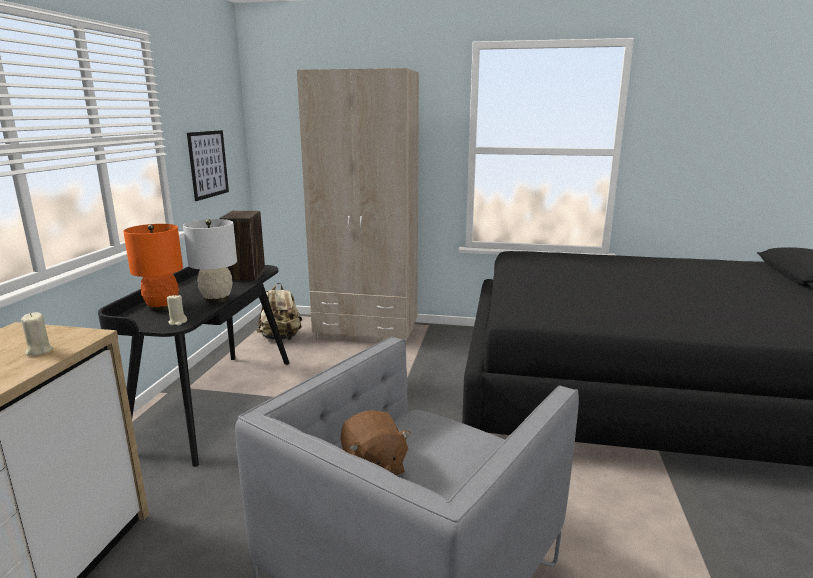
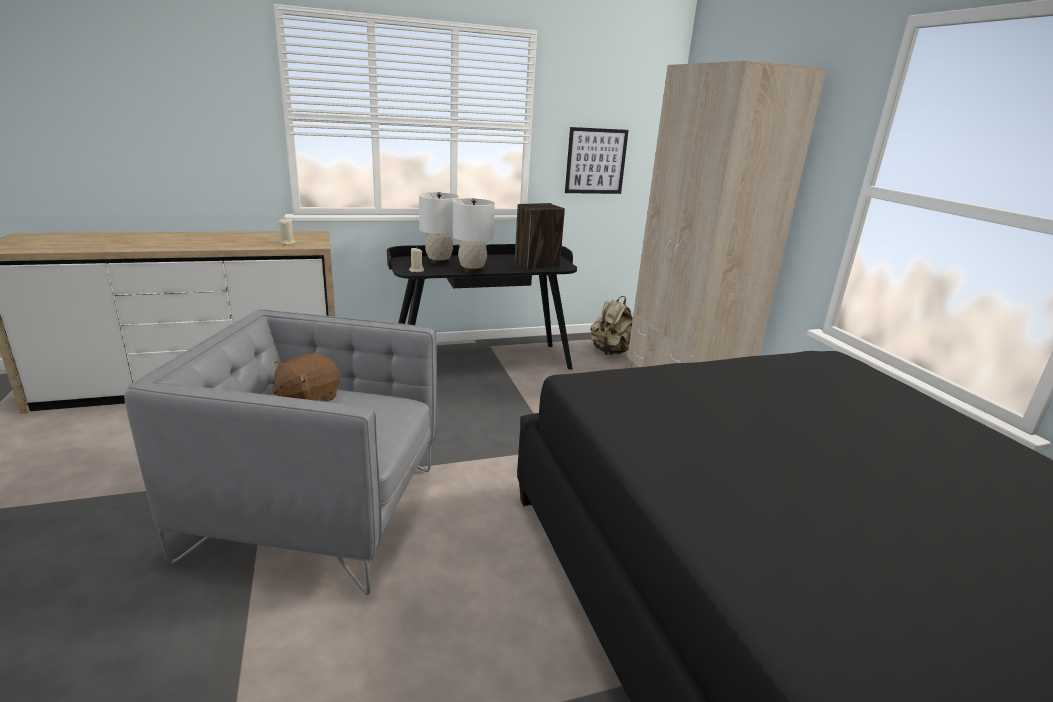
camera: 60 degrees right, 5 degrees up
orange table lamp [123,224,183,312] -> white table lamp [419,192,459,264]

